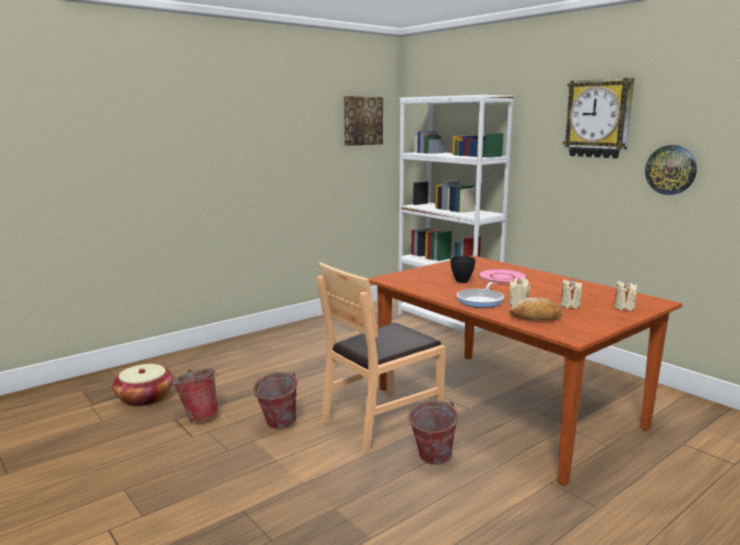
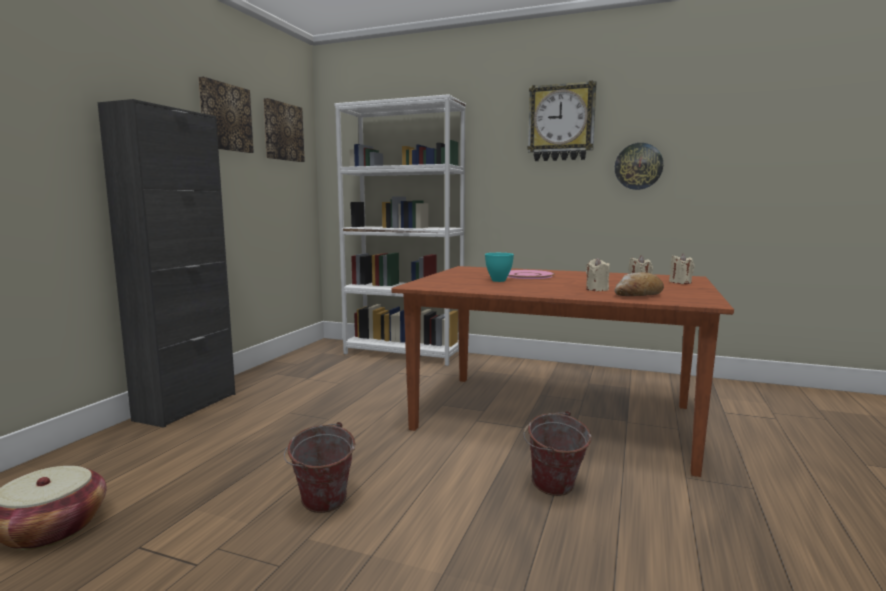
camera: 30 degrees left, 5 degrees down
bucket [172,368,219,422] -> none
brown chair [317,262,446,453] -> none
black bowl [450,256,476,283] -> turquoise bowl [485,253,514,282]
frying pan [457,282,504,308] -> none
none -> black cabinet [98,99,235,428]
none -> picture [198,76,254,153]

